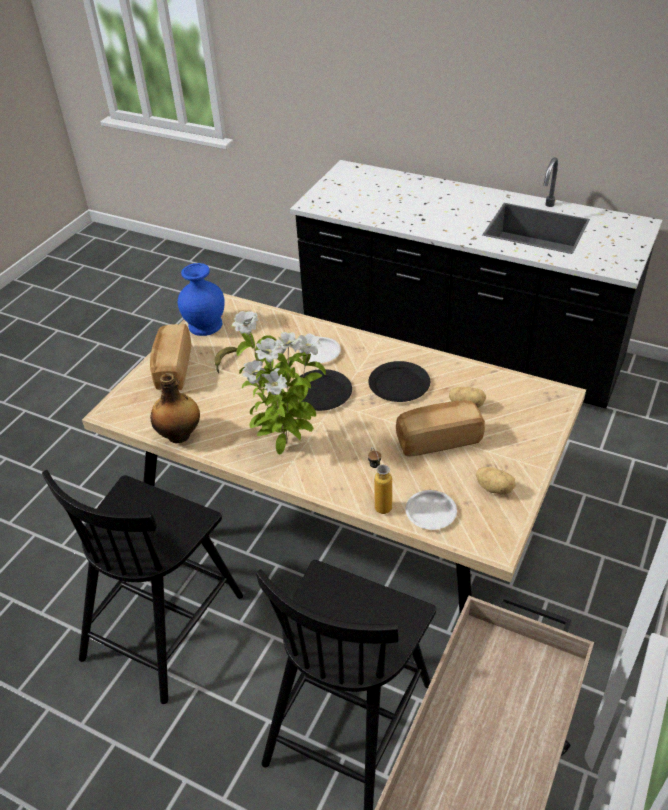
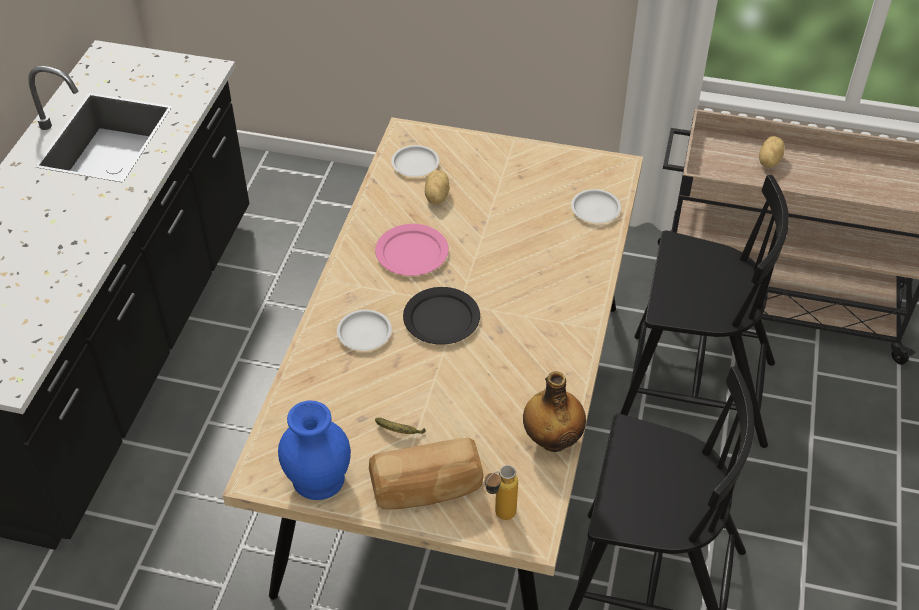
camera: 105 degrees left, 5 degrees up
potted plant [232,311,326,455] -> none
black plate [368,361,430,402] -> pink plate [375,224,449,276]
bottle [368,448,392,514] -> bottle moved to [485,465,518,520]
bread [396,400,485,457] -> none
potato [476,467,516,495] -> potato moved to [759,136,785,168]
none -> white plate [391,145,439,177]

